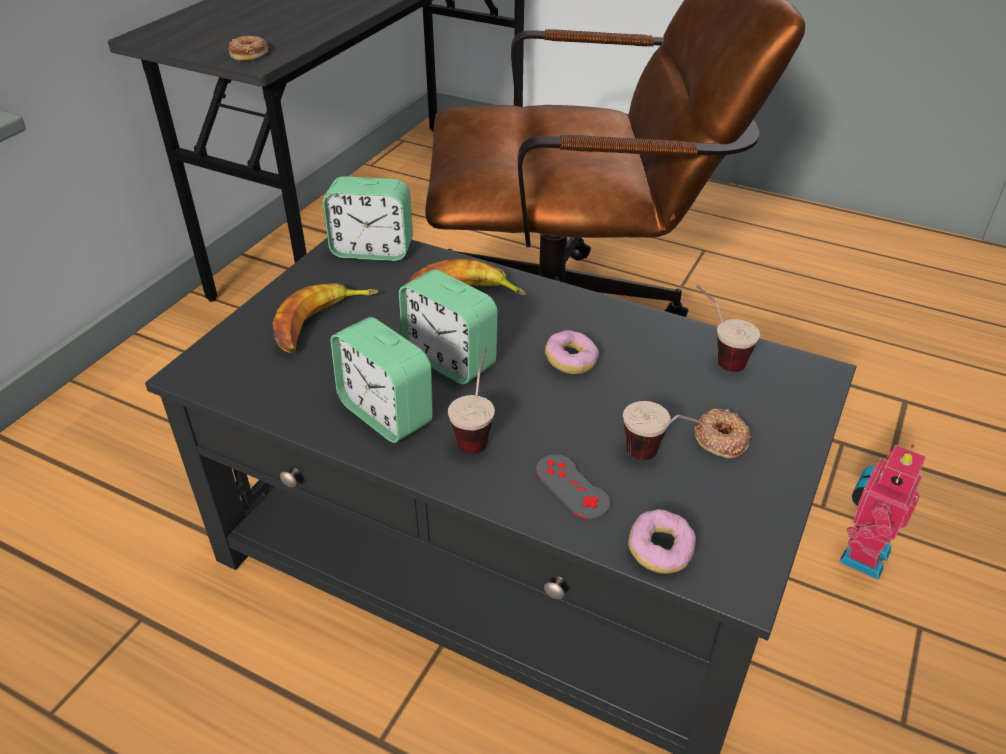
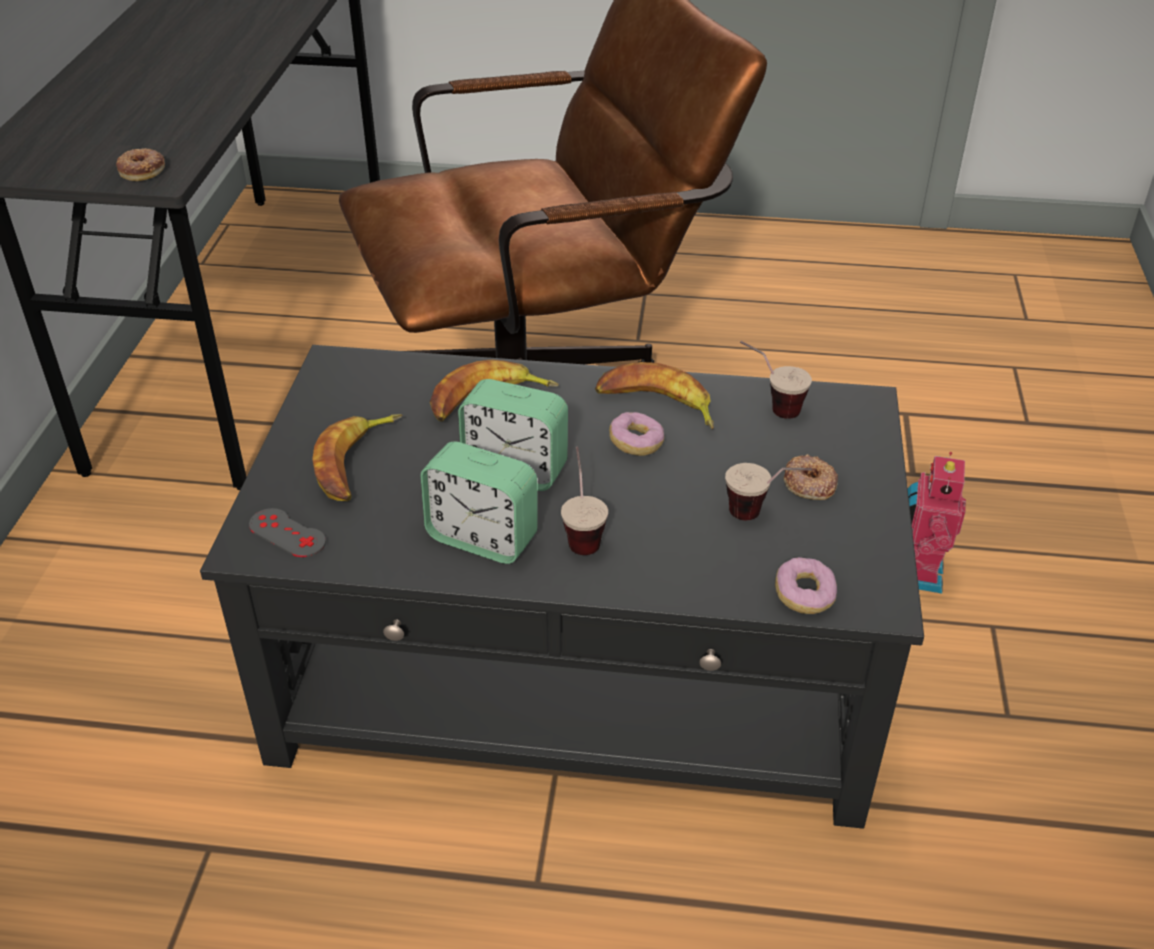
camera: 20 degrees left, 0 degrees up
alarm clock [323,176,413,261] -> none
grey game controller [536,454,610,519] -> grey game controller moved to [249,508,326,558]
none -> banana [595,362,714,429]

